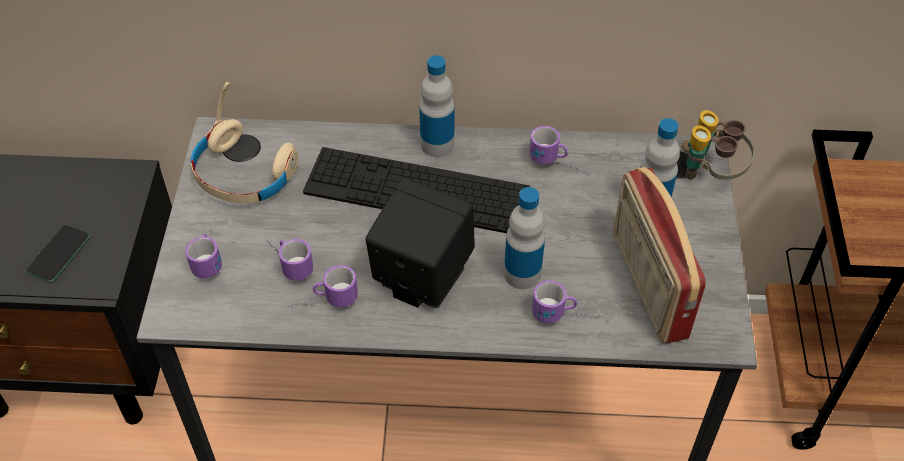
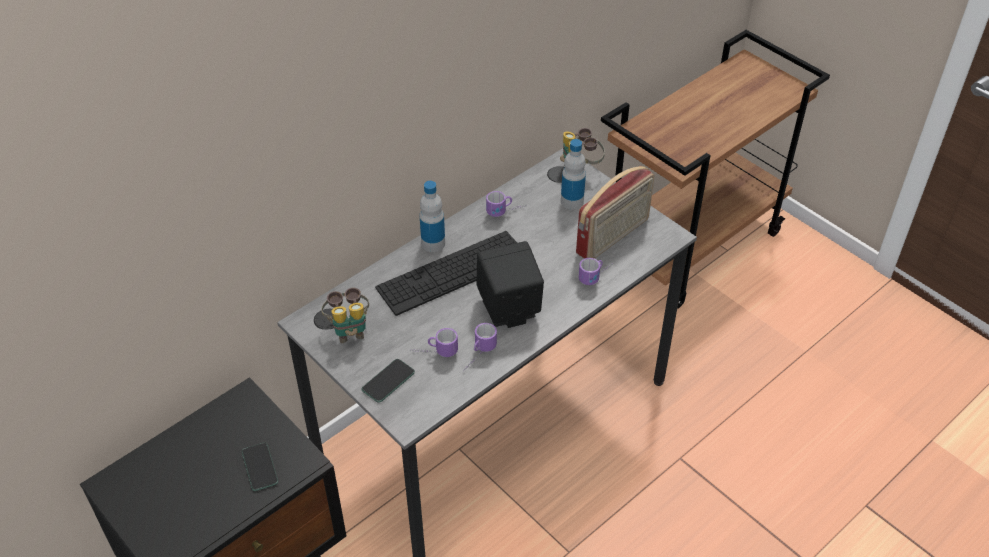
camera: 45 degrees left, 5 degrees down
mug [185,227,222,278] -> phone [362,359,415,403]
beige headphones [191,82,298,204] -> binoculars [321,287,369,343]
bottle [504,187,545,289] -> none
radio [613,167,706,343] -> radio turned 75 degrees counterclockwise [576,166,655,259]

